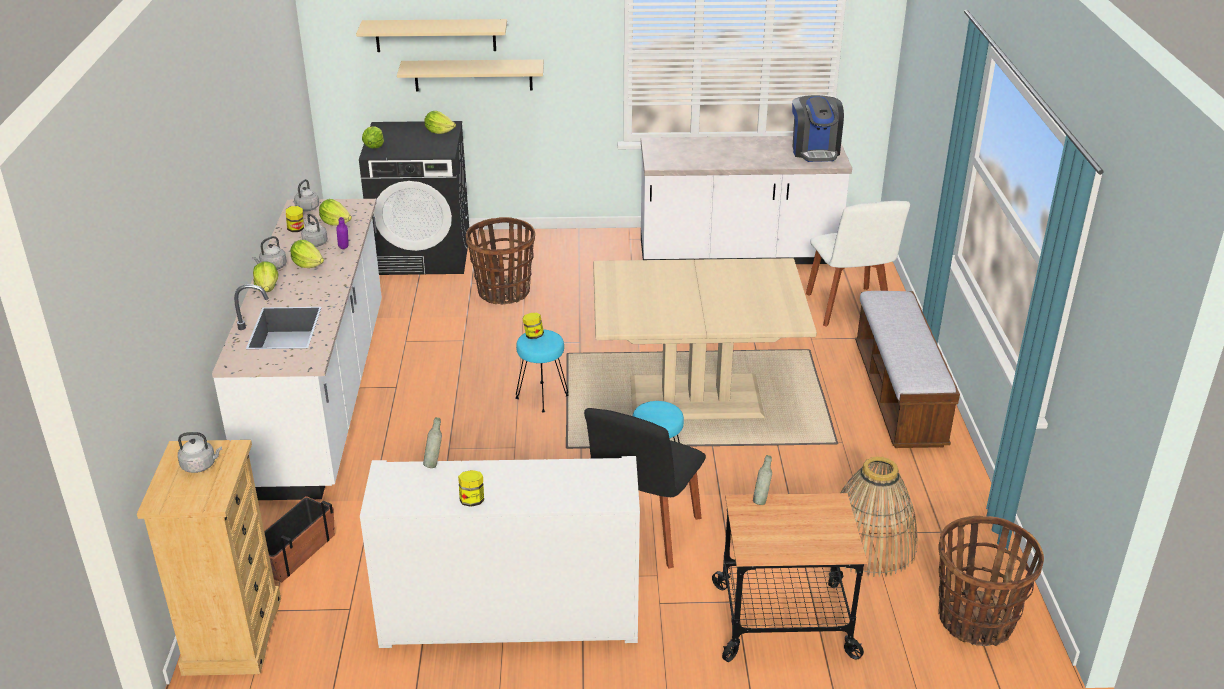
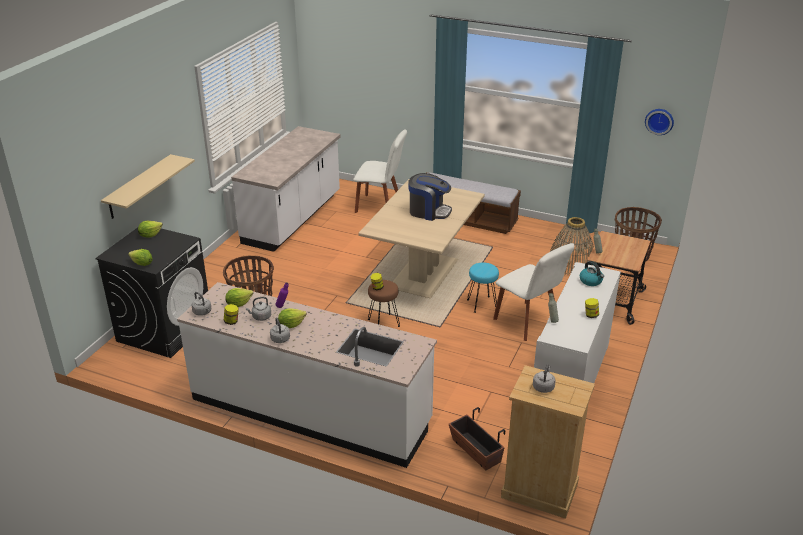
camera: 65 degrees left, 0 degrees up
lettuce [253,262,278,292] -> none
beige shelf [356,19,507,52] -> none
turquoise stool [515,329,568,412] -> brown stool [368,280,400,327]
black chair [584,408,706,568] -> white chair [493,243,574,341]
coffee machine [792,95,844,162] -> coffee machine moved to [408,173,452,221]
none -> kettle [580,261,604,286]
none -> wall clock [645,109,674,135]

